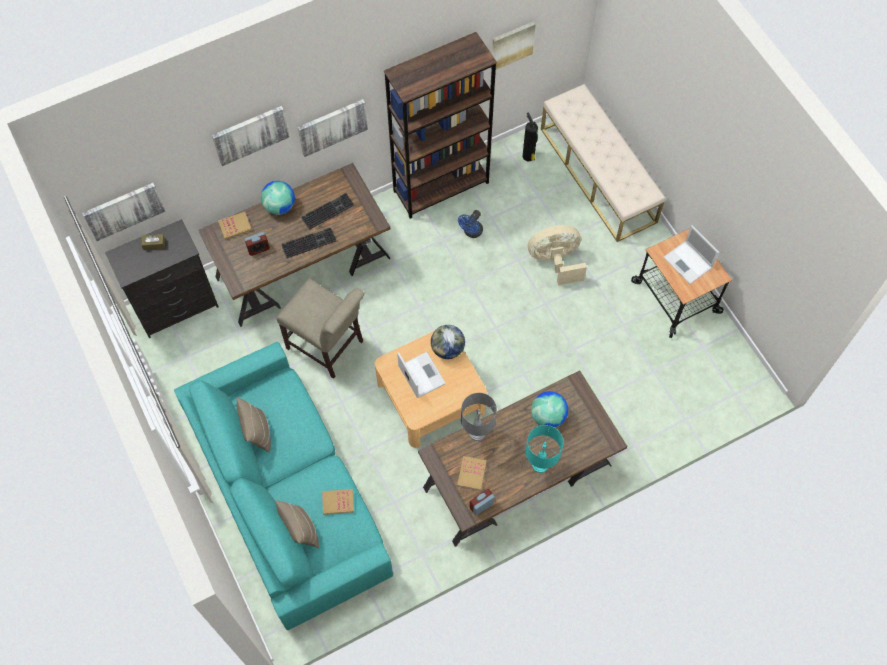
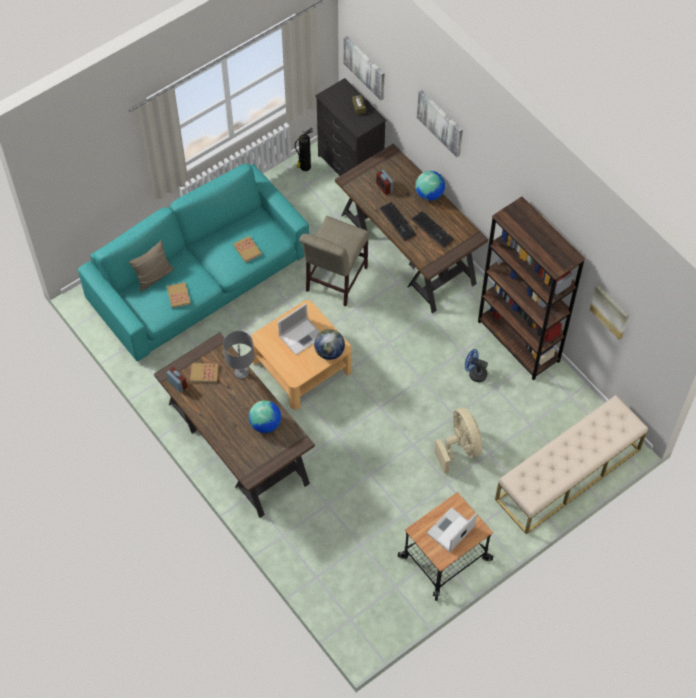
camera: 80 degrees right, 5 degrees down
book [218,212,252,239] -> book moved to [233,236,262,263]
beige pillow [236,397,271,453] -> none
picture [298,99,368,157] -> none
fire extinguisher [522,112,538,161] -> fire extinguisher moved to [295,128,313,171]
turquoise table lamp [526,425,563,473] -> none

